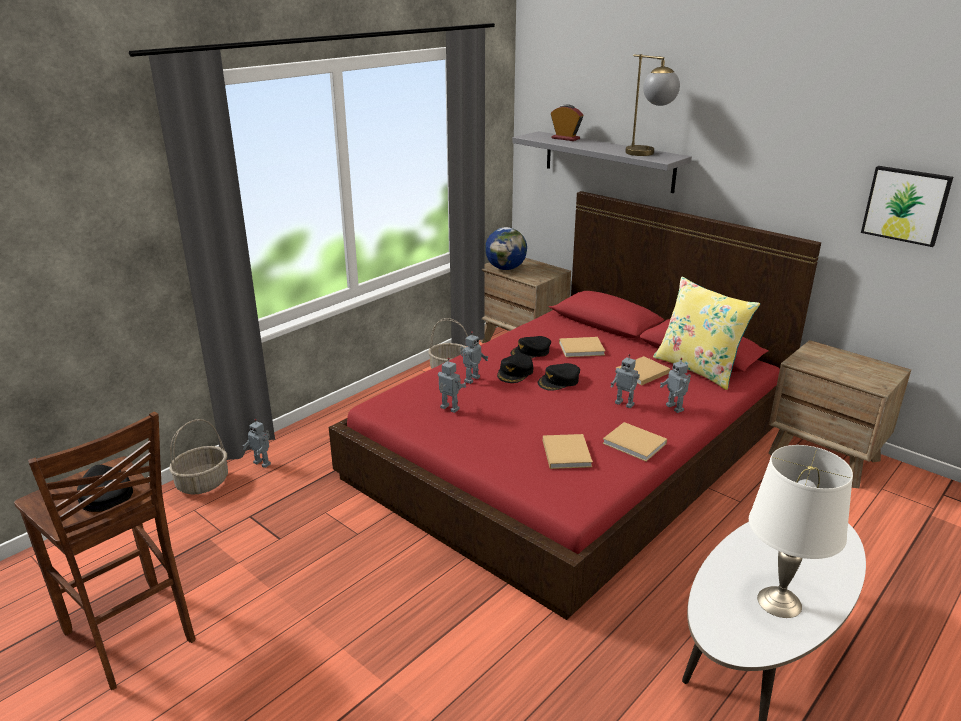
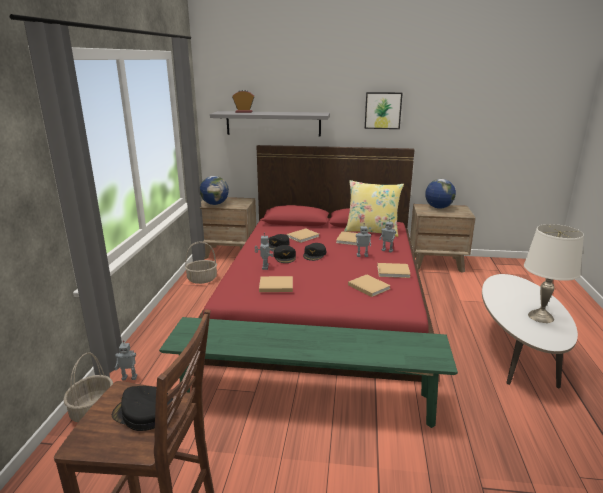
camera: 35 degrees left, 5 degrees down
toy robot [438,358,466,413] -> beige book [259,276,293,292]
table lamp [625,54,680,156] -> none
picture [861,166,953,247] -> picture moved to [365,92,403,129]
none -> green bench [159,317,458,428]
none -> globe [425,179,456,209]

